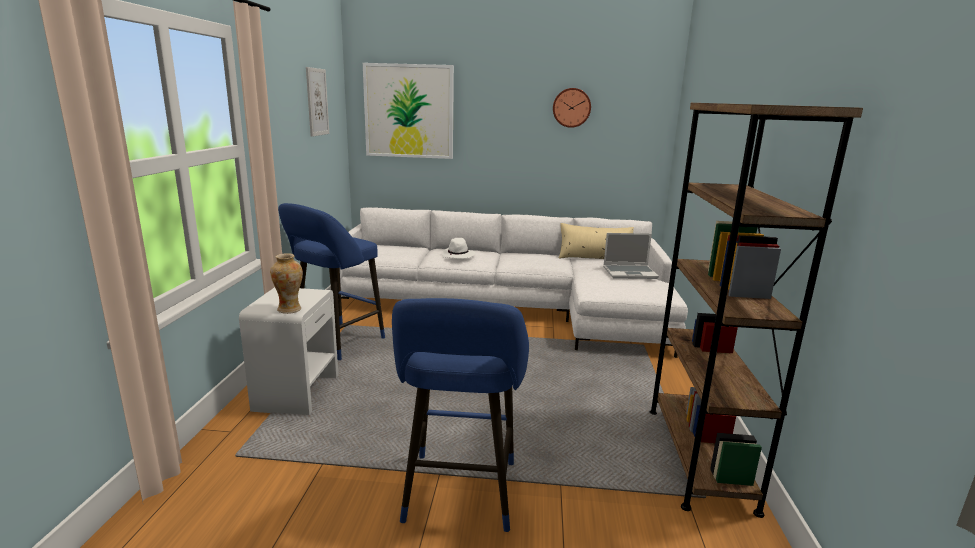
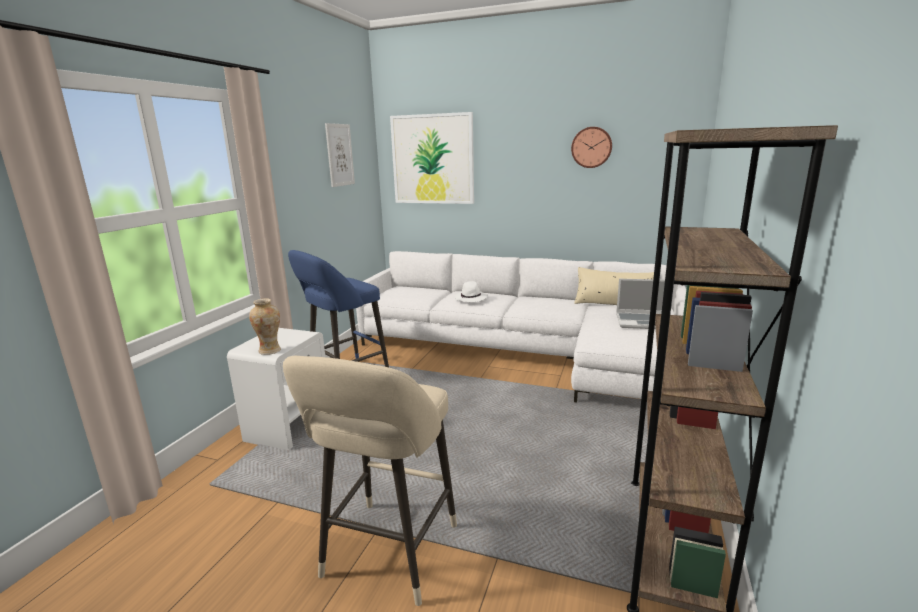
camera: 15 degrees right, 0 degrees up
blue stool [392,298,529,532] -> beige stool [283,356,457,606]

